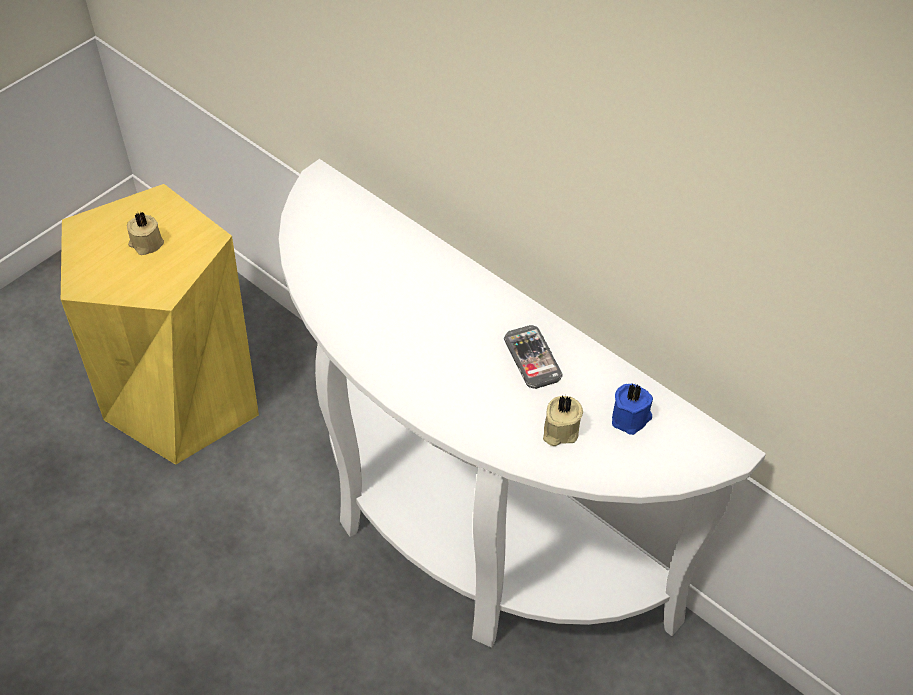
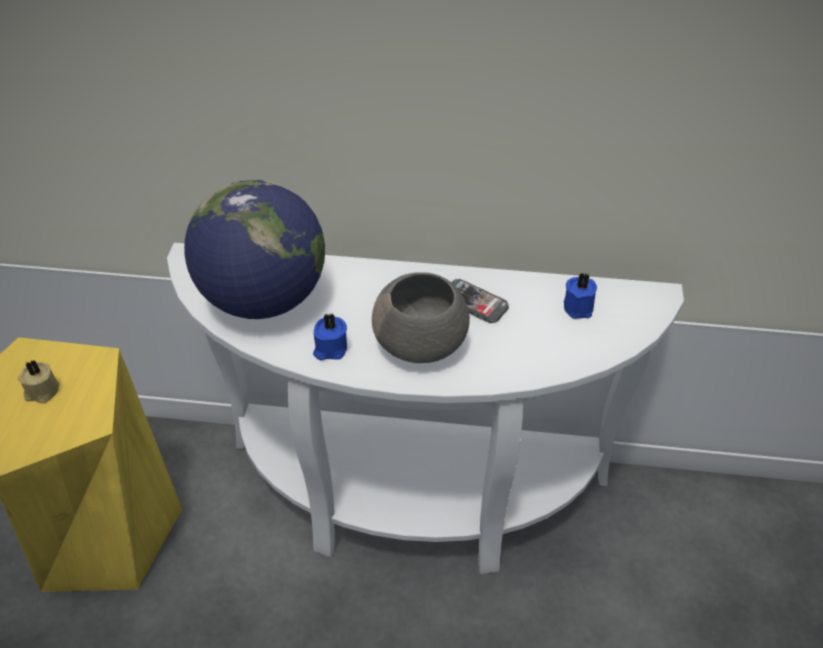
camera: 35 degrees left, 5 degrees down
beige candle [543,395,583,446] -> none
none -> globe [184,180,325,319]
none -> blue candle [313,313,347,360]
none -> grey bowl [372,272,470,363]

